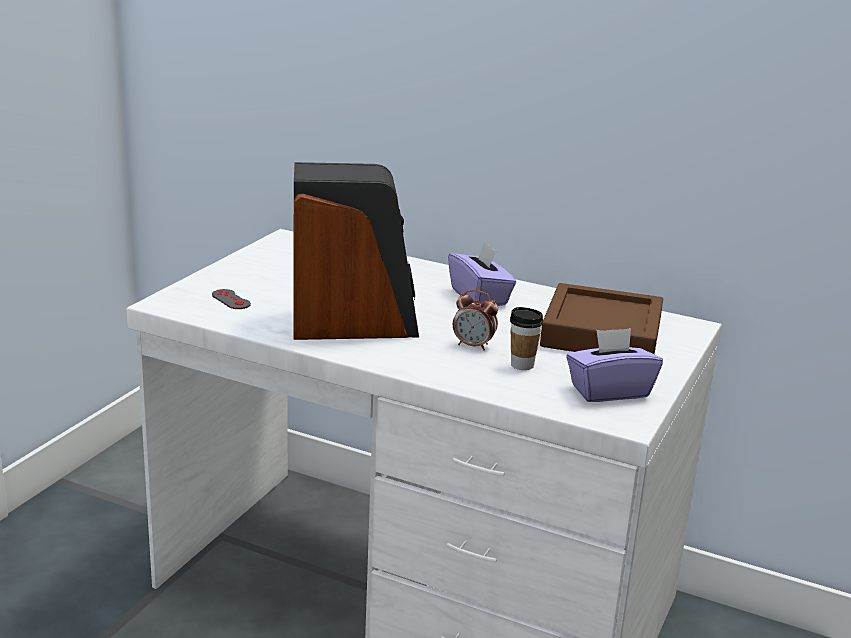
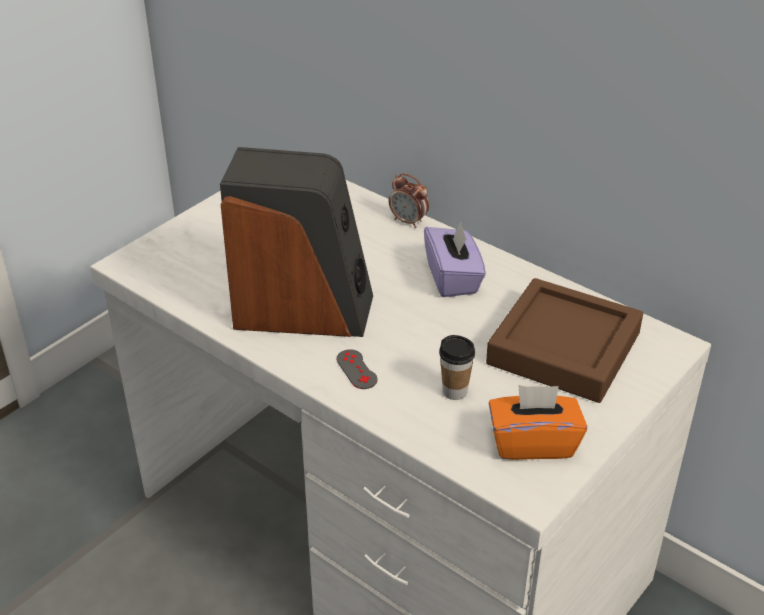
camera: 15 degrees right, 15 degrees up
grey game controller [212,289,251,309] -> grey game controller moved to [337,349,377,389]
alarm clock [453,290,498,351] -> alarm clock moved to [389,173,429,228]
purple tissue box [566,328,663,402] -> orange tissue box [489,385,587,460]

